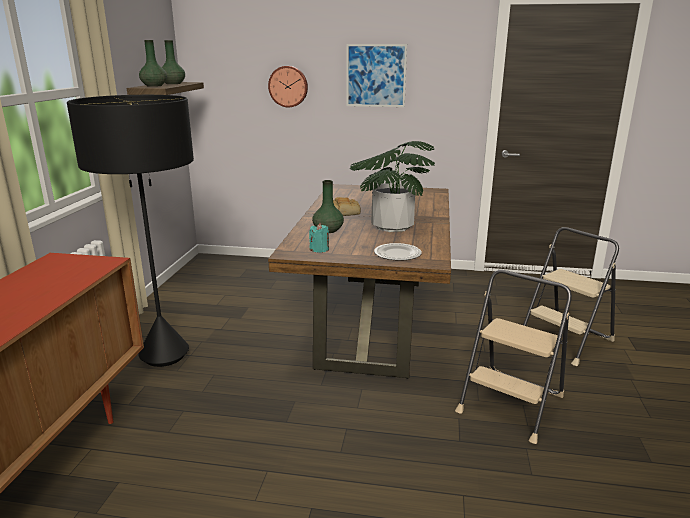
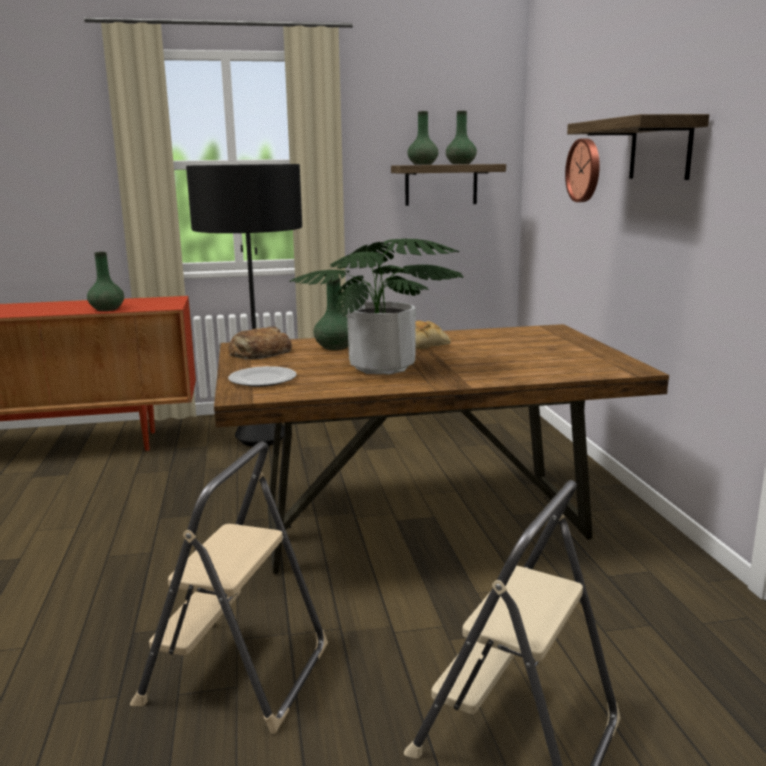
camera: 70 degrees right, 5 degrees down
turquoise candle [309,223,329,253] -> bread [229,326,292,360]
picture [346,44,407,107] -> shelf [567,114,709,180]
none -> green vase [87,252,124,311]

